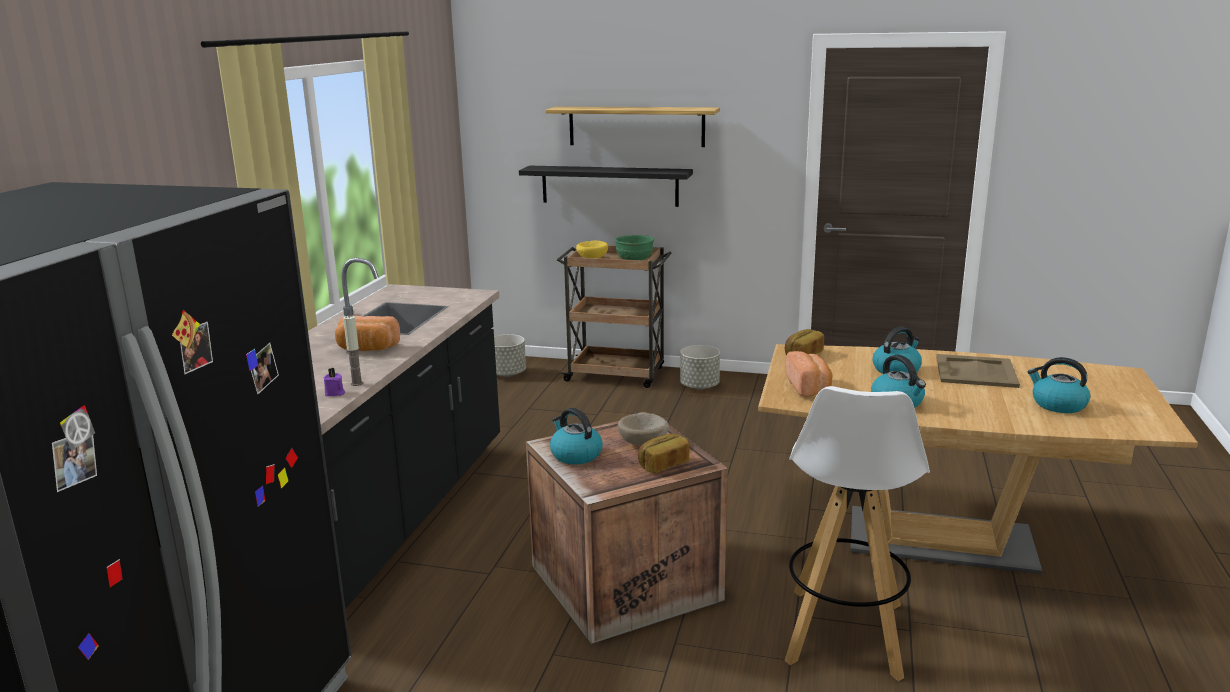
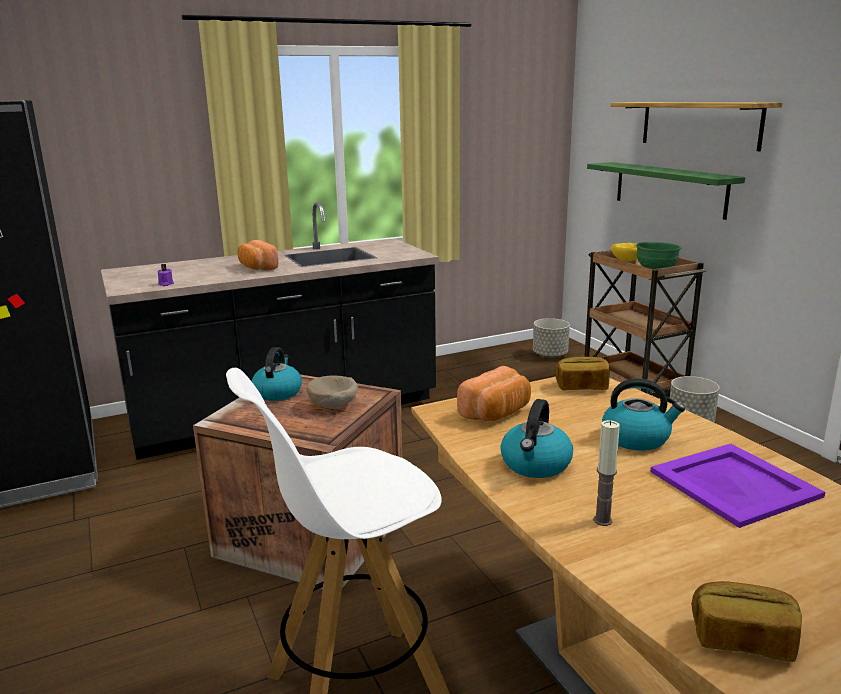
camera: 50 degrees right, 0 degrees up
candle [343,316,363,386] -> candle moved to [593,420,620,526]
black shelf [519,166,693,207] -> green shelf [587,162,745,220]
bread [638,433,689,473] -> bread moved to [692,581,802,662]
beige tray [936,354,1020,388] -> purple tray [650,444,825,528]
kettle [1027,357,1090,413] -> none

